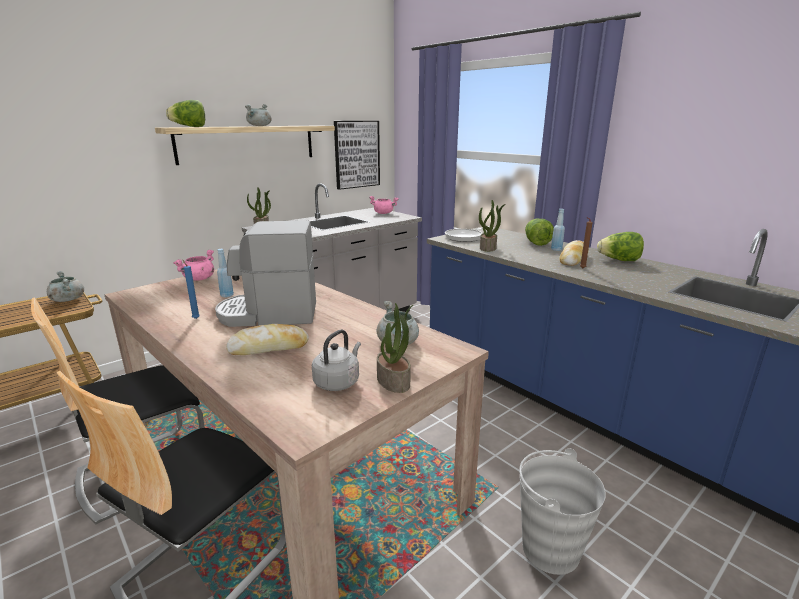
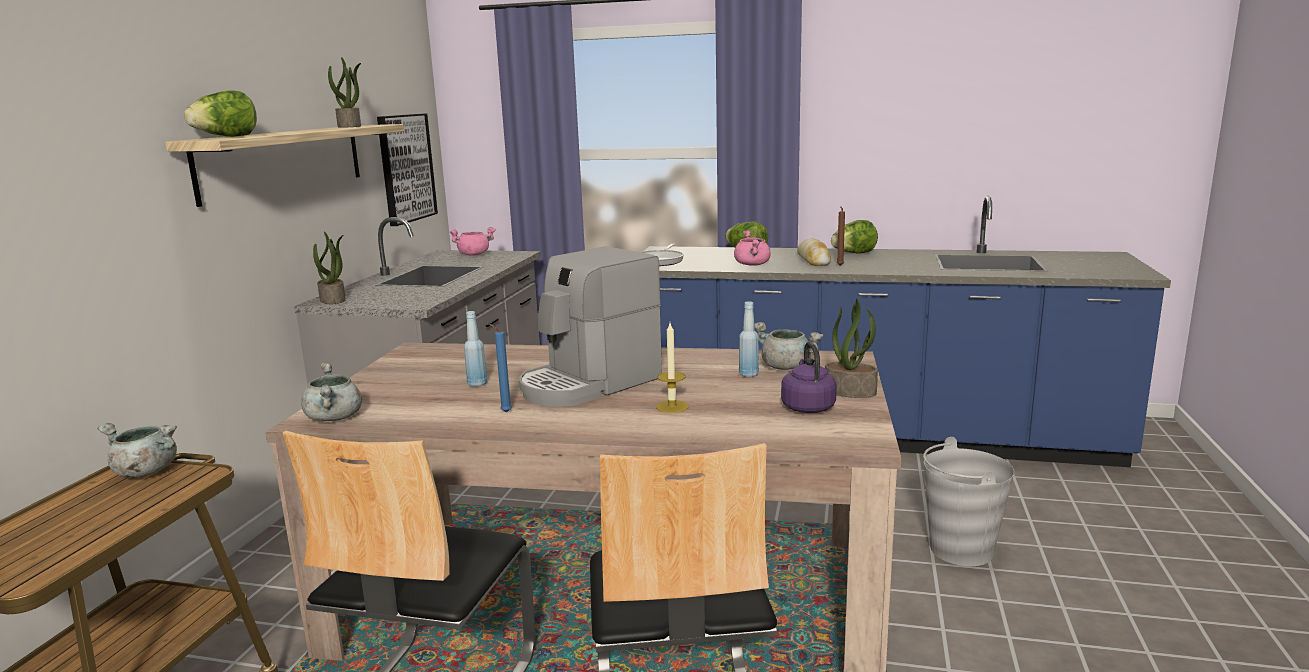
camera: 35 degrees left, 5 degrees down
pink cooking pot [173,250,214,281] -> pink cooking pot moved to [734,230,771,266]
bread [226,324,309,355] -> candle [656,323,689,413]
grey cooking pot [245,104,272,126] -> grey cooking pot moved to [301,362,362,421]
grey kettle [312,329,361,391] -> purple kettle [781,342,837,413]
potted plant [479,200,505,252] -> potted plant moved to [328,57,361,128]
blue bottle [551,209,565,251] -> blue bottle moved to [739,301,759,377]

